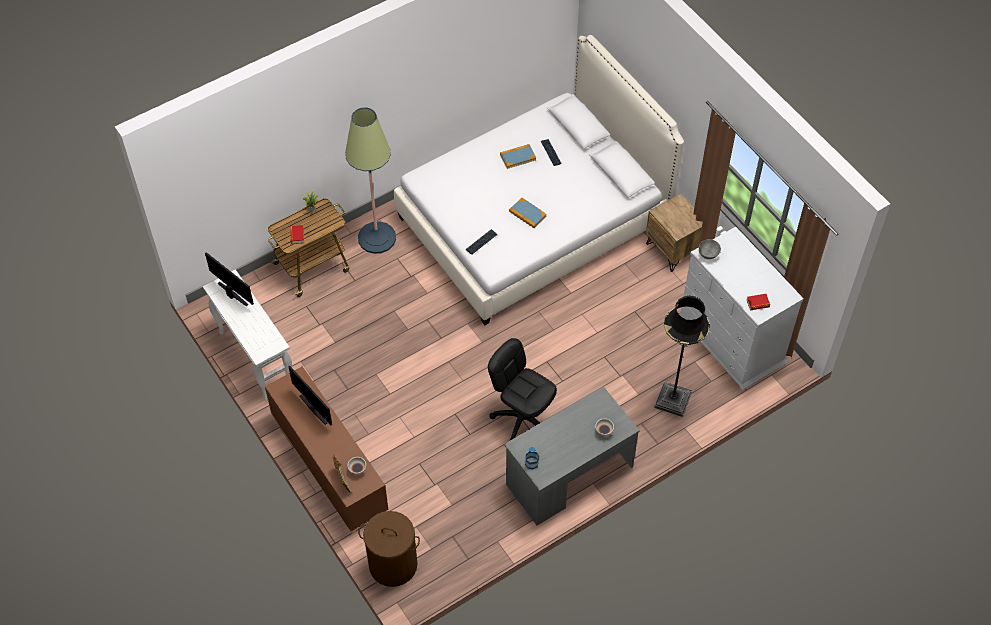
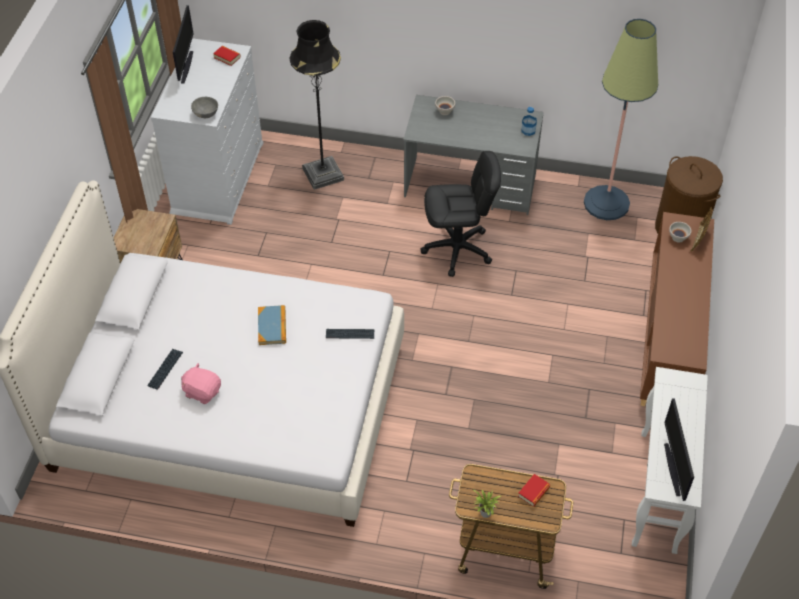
camera: 135 degrees left, 5 degrees down
monitor [289,366,332,425] -> monitor moved to [173,5,194,83]
floor lamp [345,107,396,254] -> floor lamp moved to [584,19,658,220]
black office chair [488,338,557,441] -> black office chair turned 90 degrees counterclockwise [420,151,501,277]
book [500,144,536,169] -> pink plush toy [181,363,221,404]

